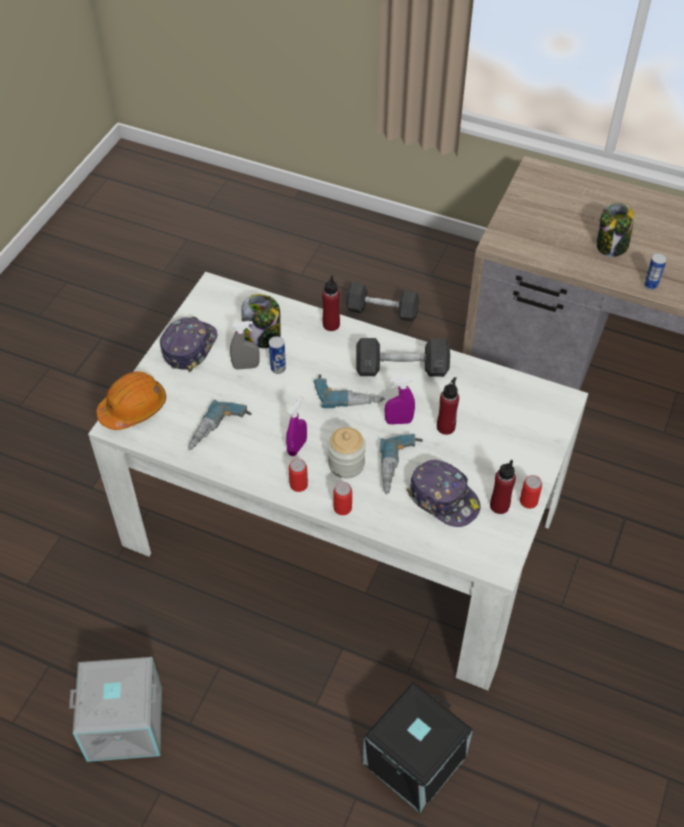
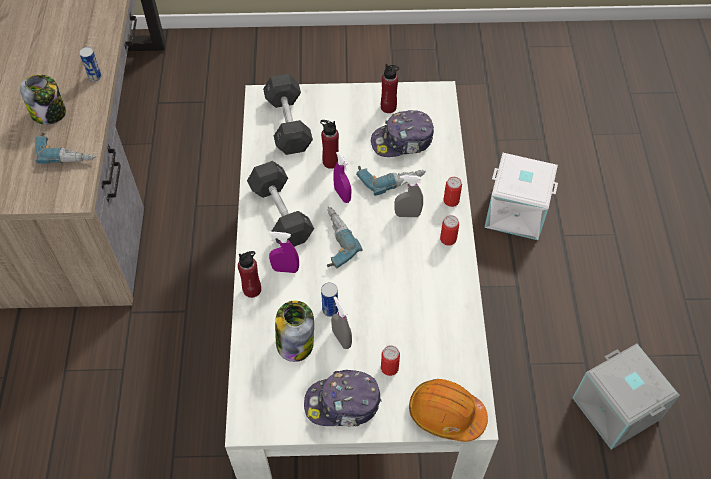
camera: 115 degrees left, 5 degrees up
power drill [188,400,252,450] -> power drill moved to [36,132,95,164]
purple spray bottle [286,397,307,456] -> purple spray bottle moved to [269,232,299,273]
jar [328,427,366,478] -> grey spray bottle [394,175,423,217]
grey dumbbell [346,282,419,322] -> grey dumbbell moved to [263,74,313,155]
black storage box [363,682,473,813] -> white storage box [484,153,558,240]
cap [407,460,481,527] -> cap turned 120 degrees counterclockwise [371,110,434,157]
can [520,475,542,509] -> can moved to [381,345,400,376]

